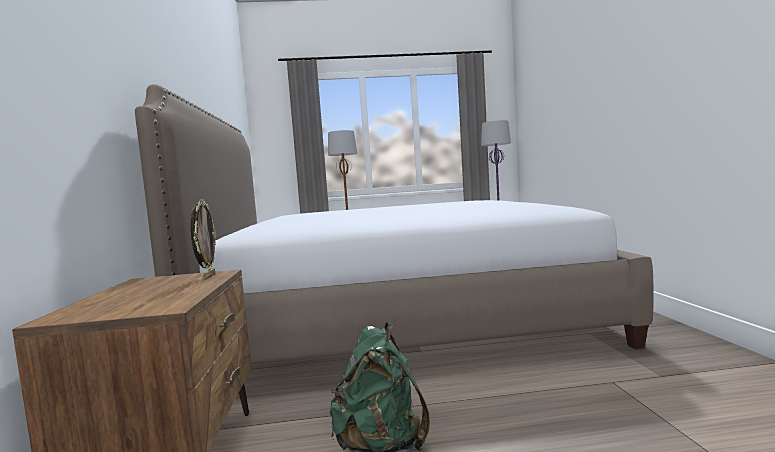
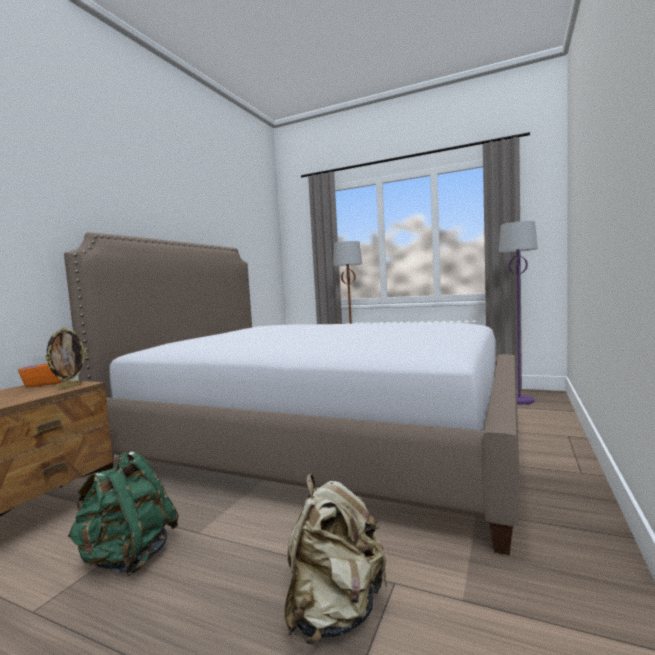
camera: 30 degrees right, 0 degrees up
none -> orange tissue box [18,356,62,388]
none -> beige backpack [284,474,388,644]

